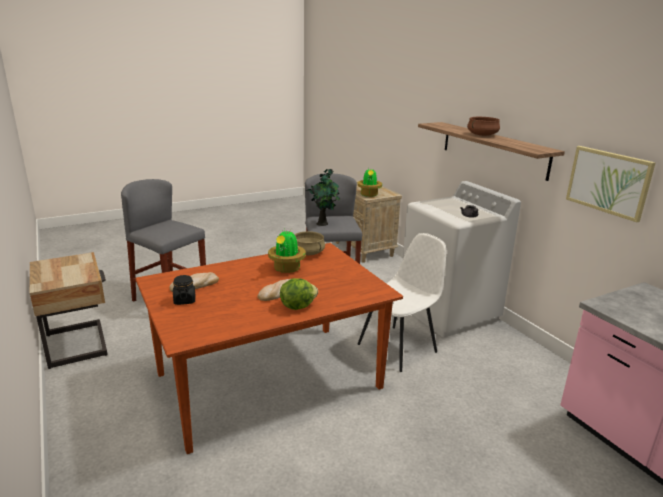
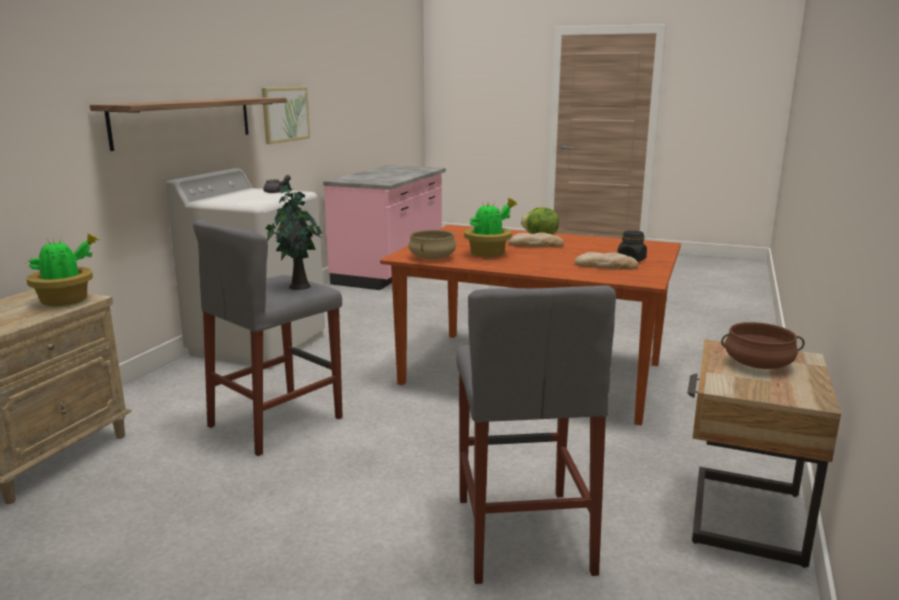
camera: 130 degrees left, 5 degrees down
white chair [358,233,446,372] -> none
brown cooking pot [467,117,500,136] -> brown cooking pot moved to [721,322,805,369]

